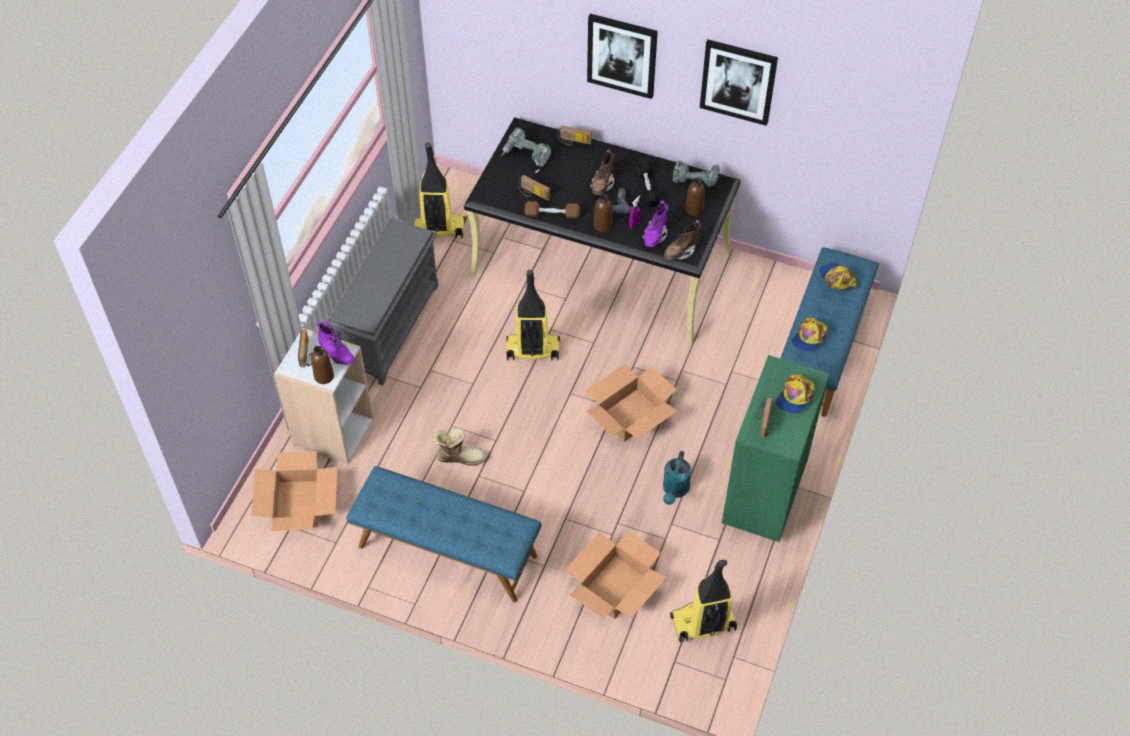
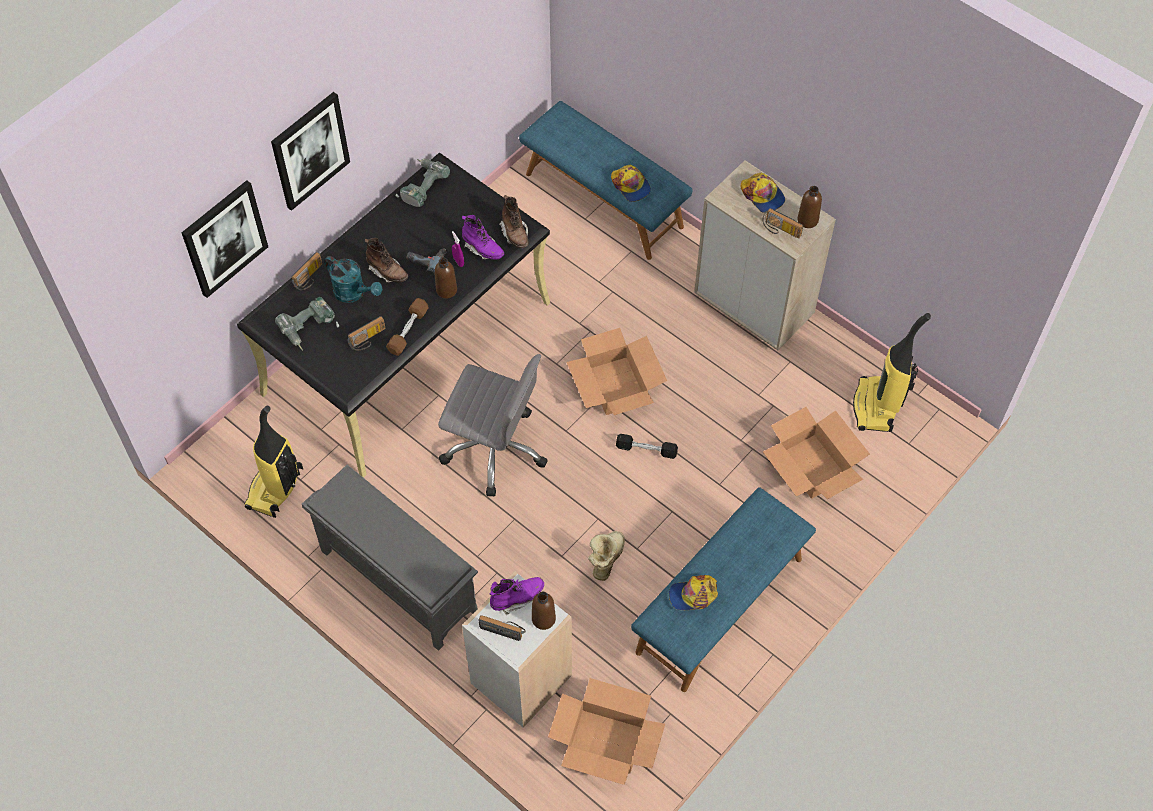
camera: 70 degrees left, 5 degrees up
vacuum cleaner [506,270,560,360] -> grey office chair [438,354,548,497]
black dumbbell [637,161,659,207] -> black dumbbell moved to [616,434,678,459]
turquoise watering can [663,451,691,505] -> turquoise watering can moved to [324,256,382,303]
brown bottle [685,178,705,216] -> brown bottle moved to [797,186,822,228]
picture [700,40,778,126] -> picture moved to [182,180,268,298]
green cabinet [722,355,829,542] -> beige cabinet [694,160,836,350]
cap [819,263,857,290] -> cap moved to [669,575,718,610]

